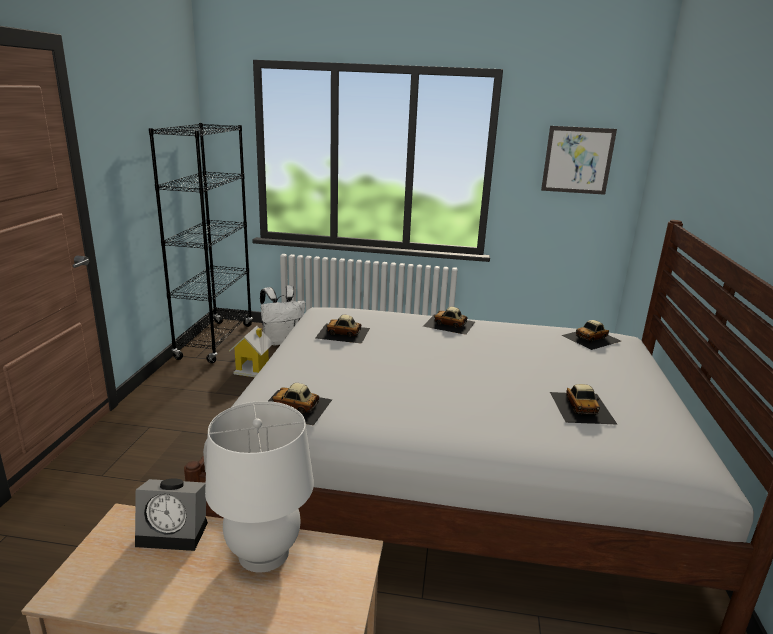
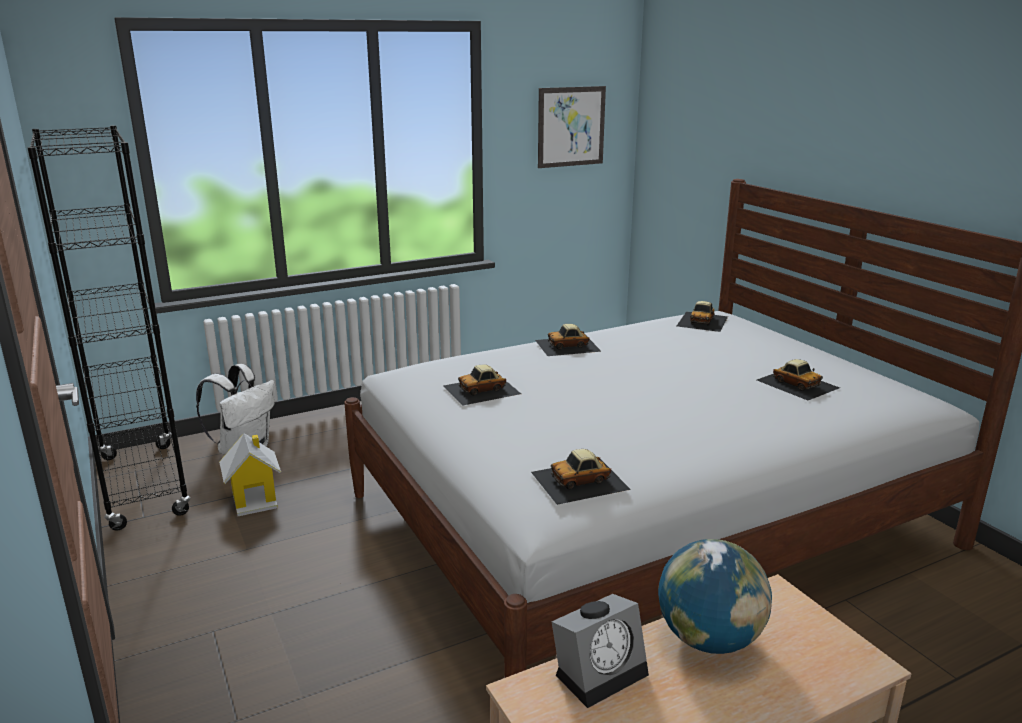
camera: 35 degrees left, 0 degrees up
white table lamp [205,401,314,573] -> globe [658,539,772,654]

